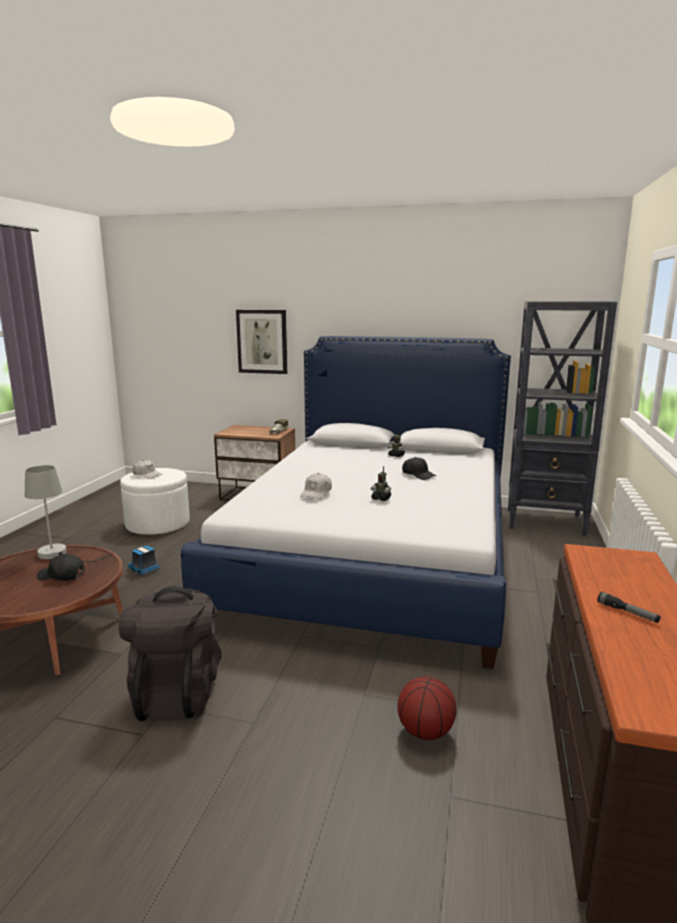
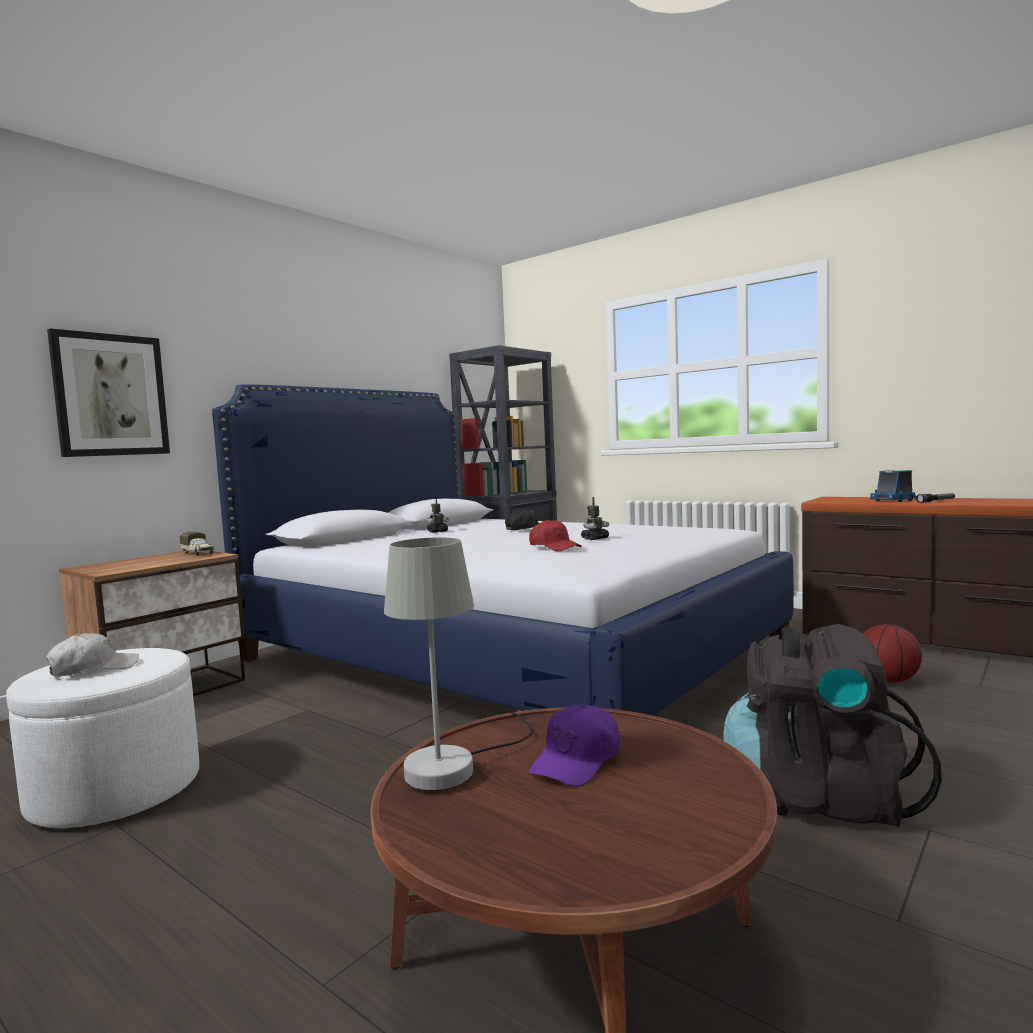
camera: 65 degrees left, 10 degrees down
black cap [37,554,85,581] -> purple cap [529,704,620,787]
toy truck [128,546,160,575] -> toy truck moved to [870,470,916,502]
white cap [300,473,332,499] -> red cap [529,519,582,551]

